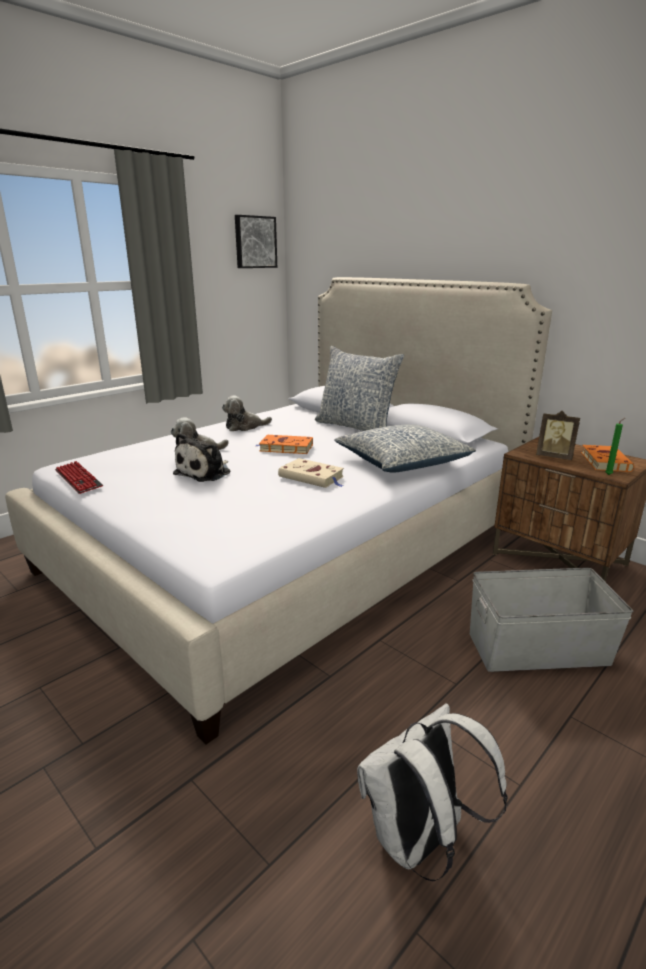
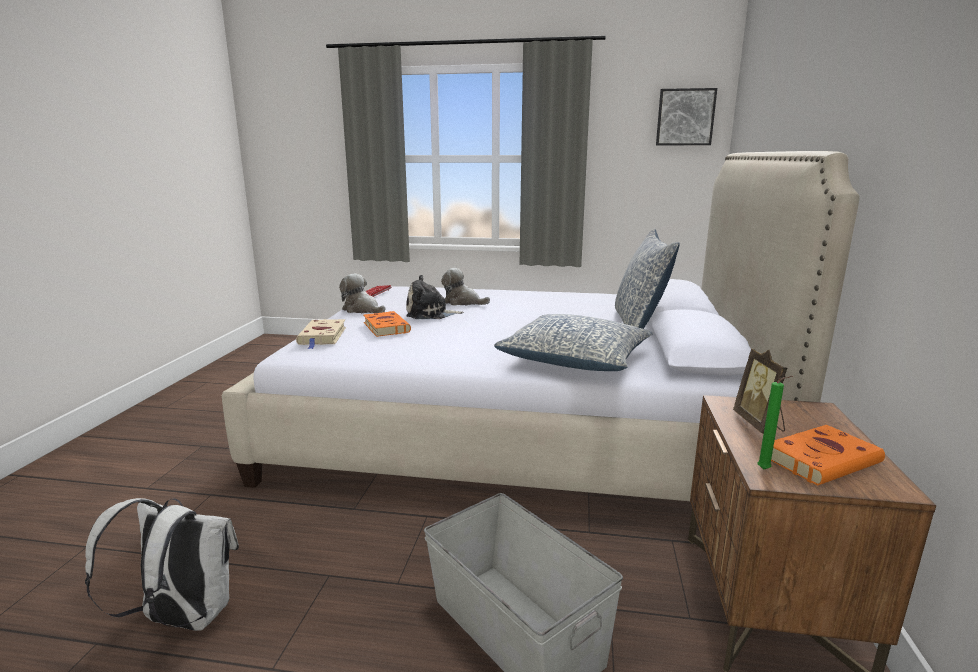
camera: 55 degrees right, 5 degrees down
plush toy [222,396,272,431] -> plush toy moved to [339,273,386,313]
orange book [256,435,313,454] -> orange book moved to [363,311,411,337]
beige book [278,458,344,488] -> beige book moved to [296,319,346,349]

